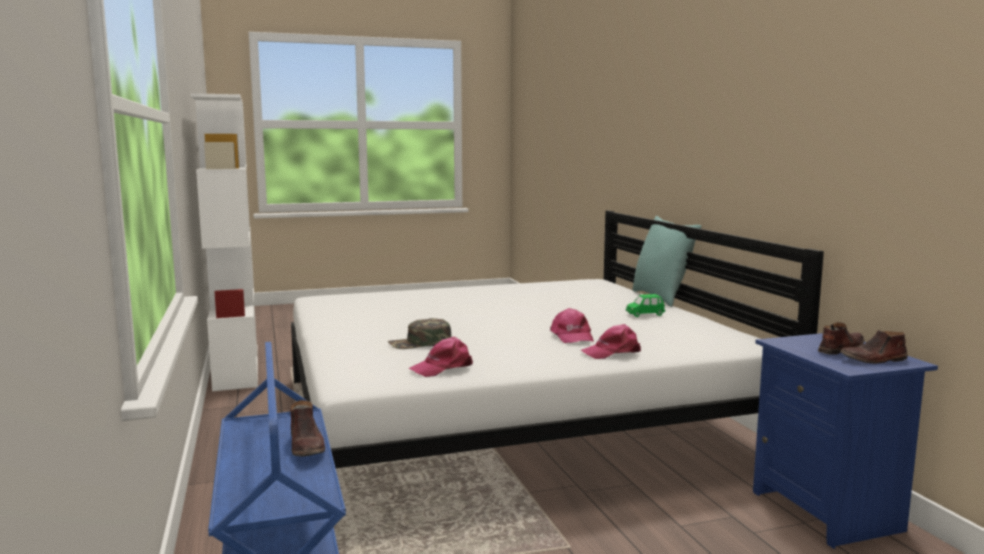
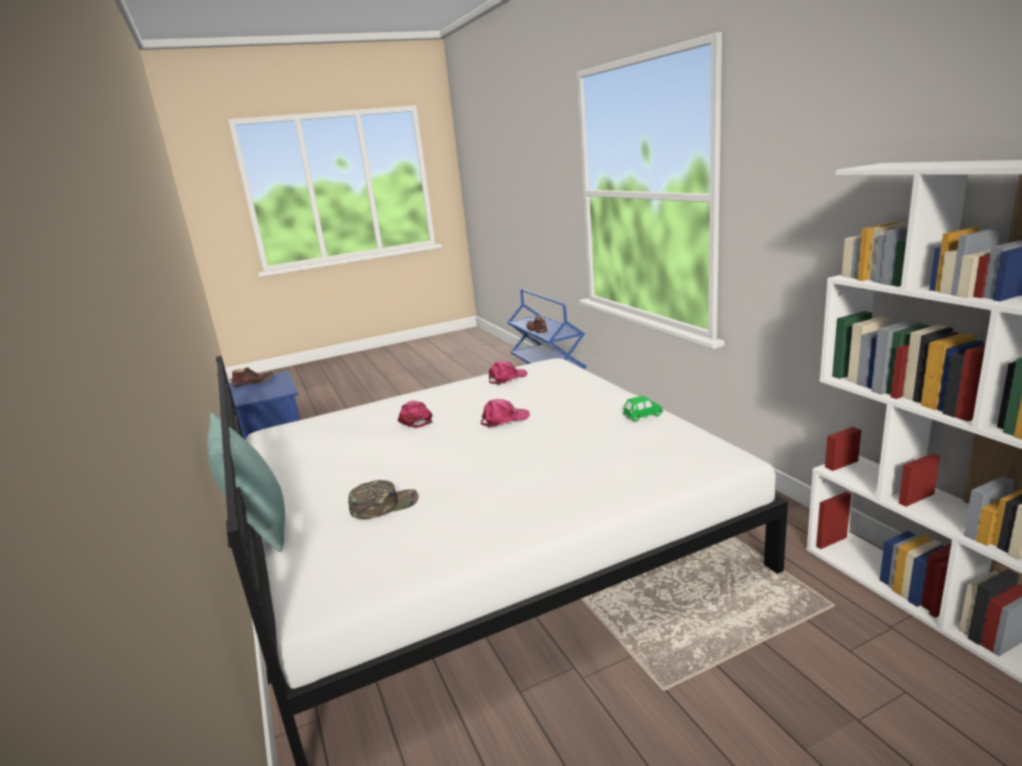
camera: 175 degrees right, 10 degrees up
green cap [388,318,452,349] -> green cap moved to [348,480,418,519]
pink cap [580,324,641,359] -> pink cap moved to [481,399,530,428]
green toy car [626,294,665,317] -> green toy car moved to [623,395,663,422]
brown shoe [818,322,865,355] -> none

